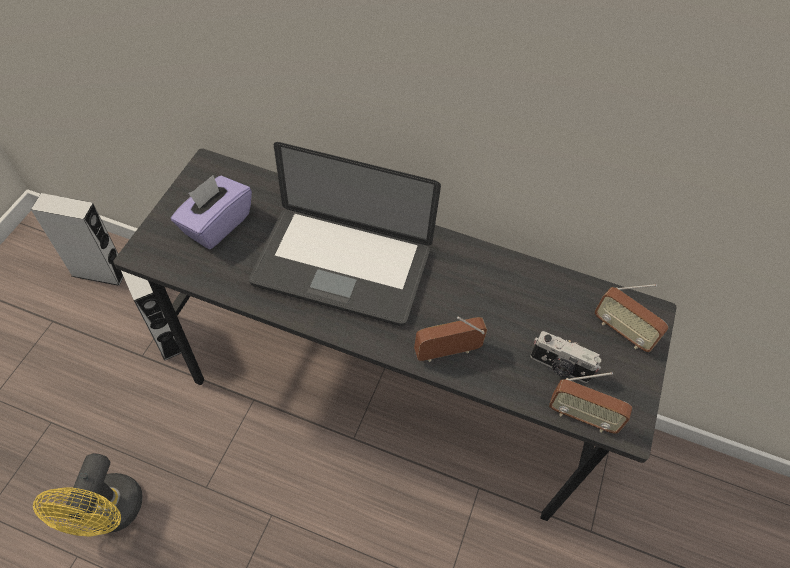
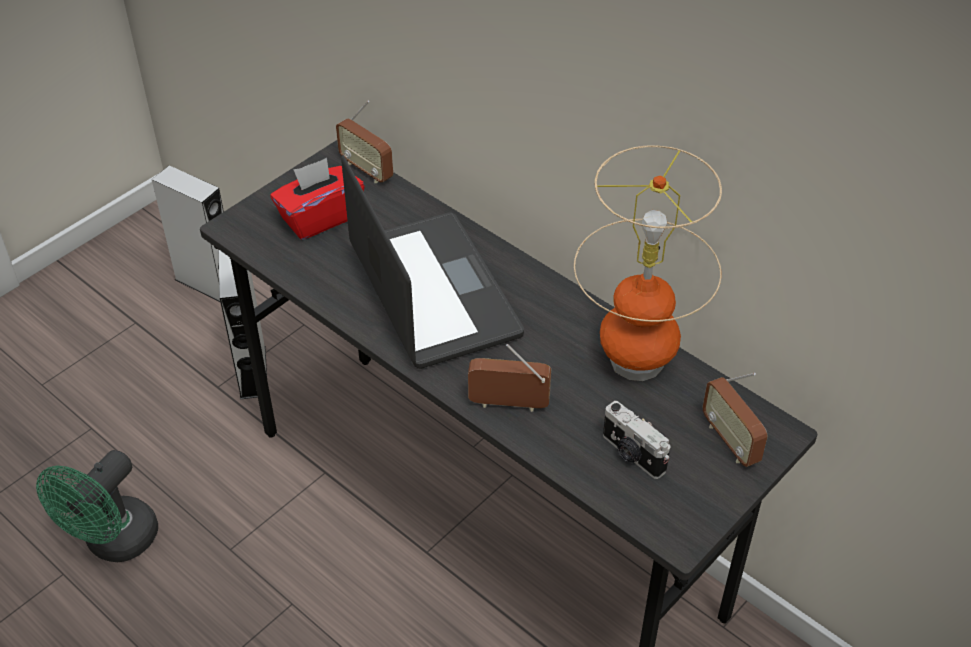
camera: 25 degrees right, 10 degrees down
yellow fan [33,453,143,536] -> green fan [36,450,158,562]
purple tissue box [171,175,252,249] -> red tissue box [270,158,364,240]
laptop [249,142,441,326] -> laptop turned 150 degrees counterclockwise [341,155,524,369]
radio [549,372,632,434] -> radio moved to [336,101,393,183]
none -> table lamp [574,145,722,381]

